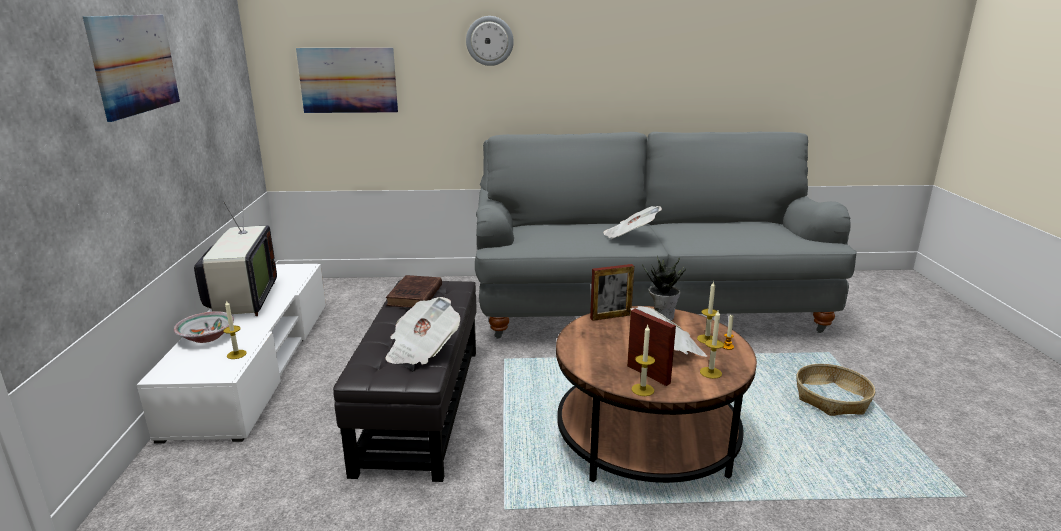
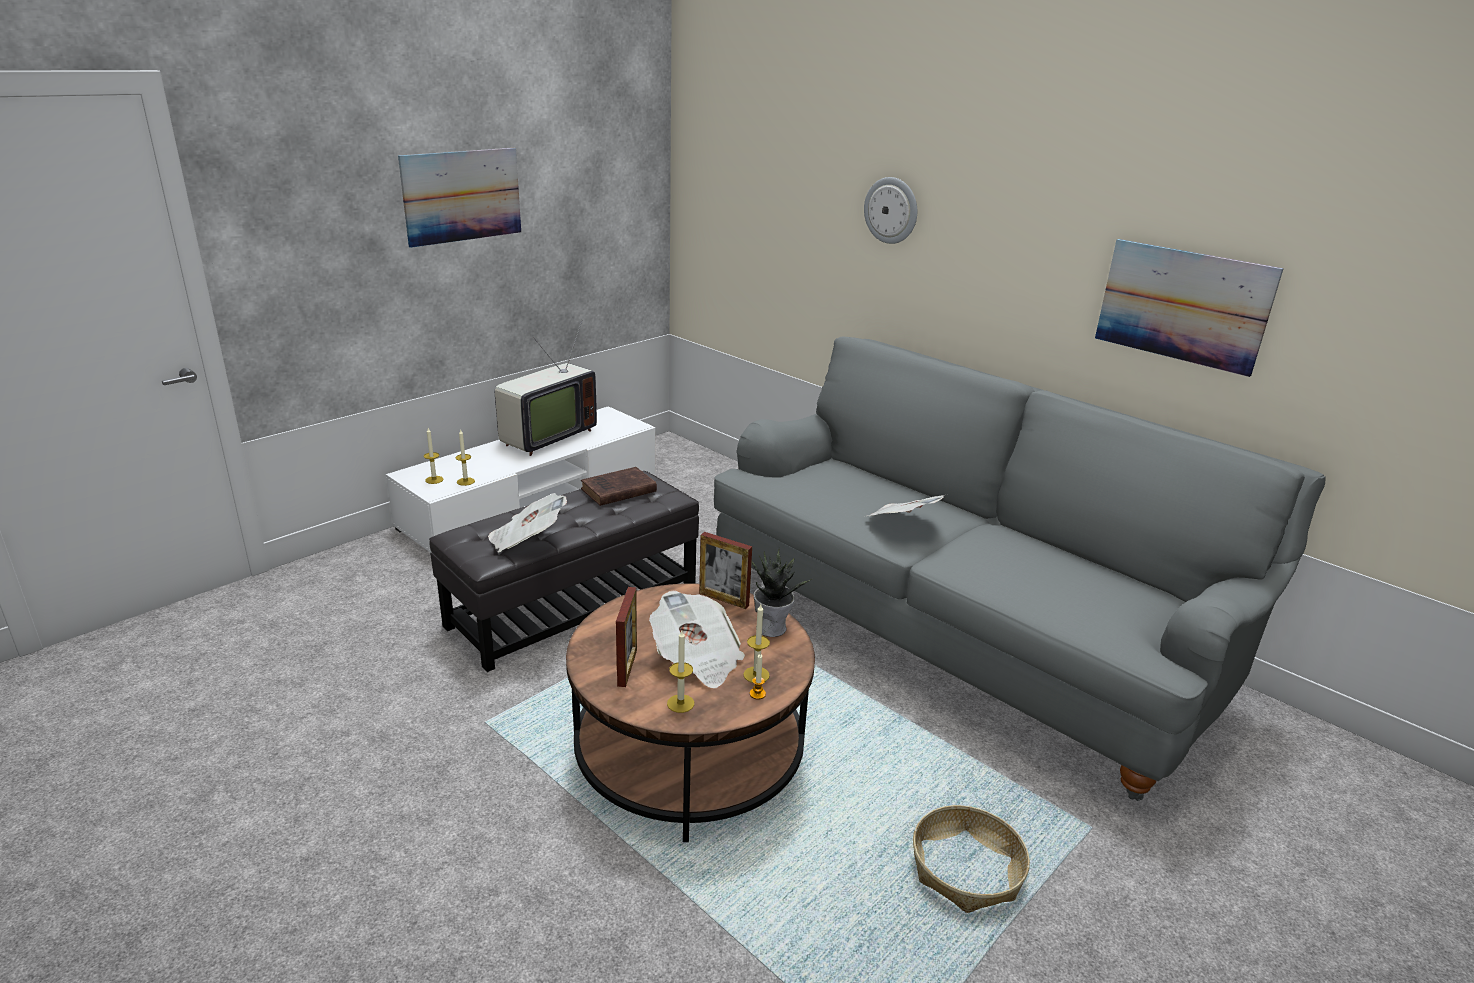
camera: 45 degrees right, 5 degrees up
bowl [174,311,234,343] -> none
picture [296,48,398,113] -> picture moved to [1095,239,1284,377]
candle [632,325,655,396] -> candle moved to [424,428,443,484]

